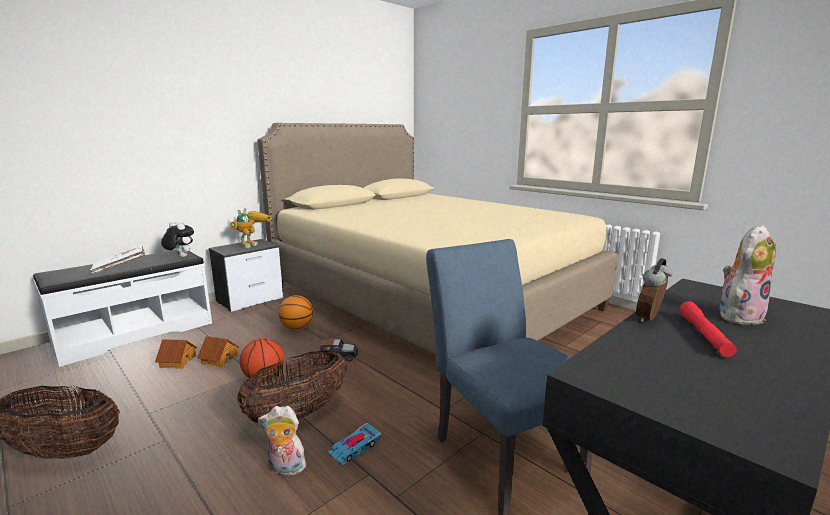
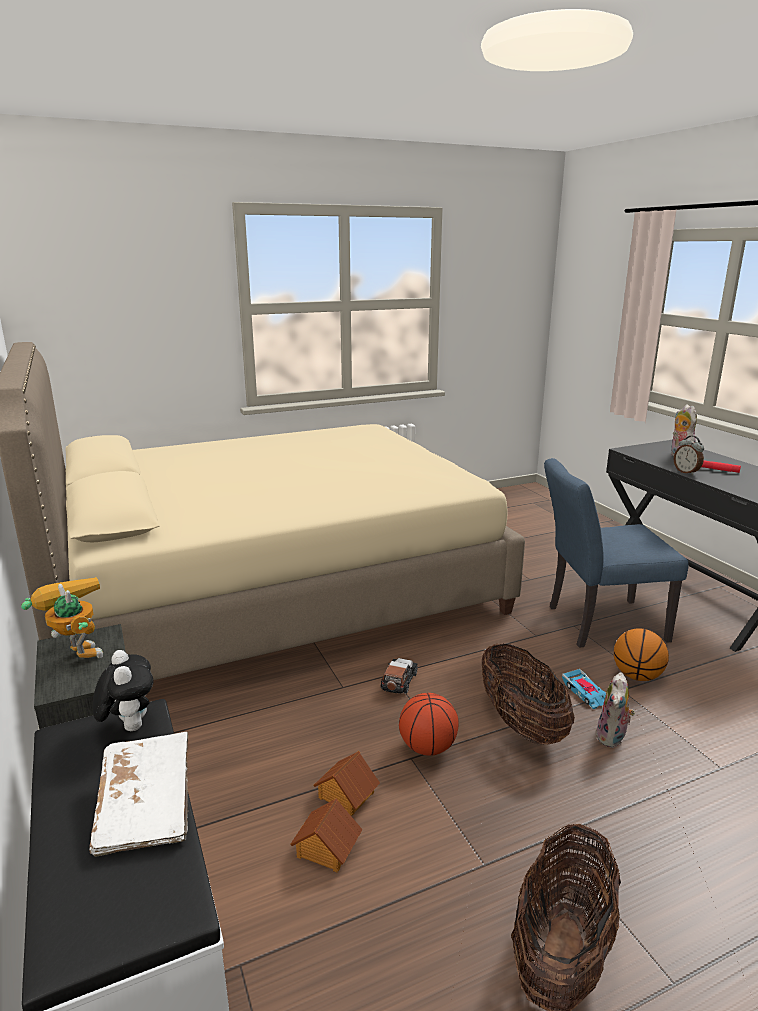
camera: 70 degrees left, 5 degrees up
plush toy [161,221,194,257] -> plush toy turned 105 degrees clockwise [93,650,154,731]
basketball [278,295,313,330] -> basketball moved to [614,628,669,681]

